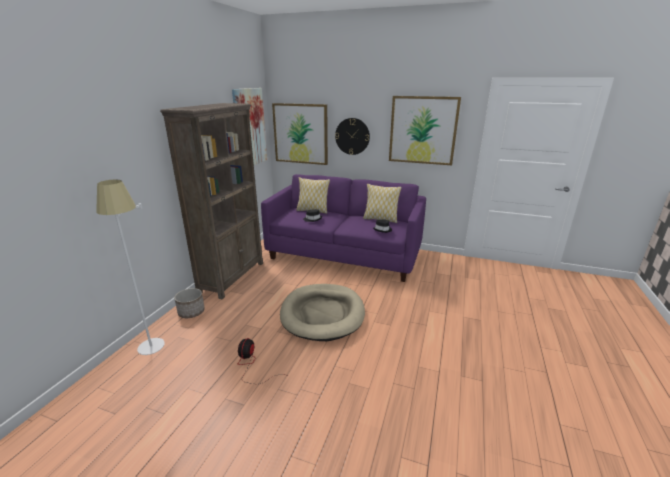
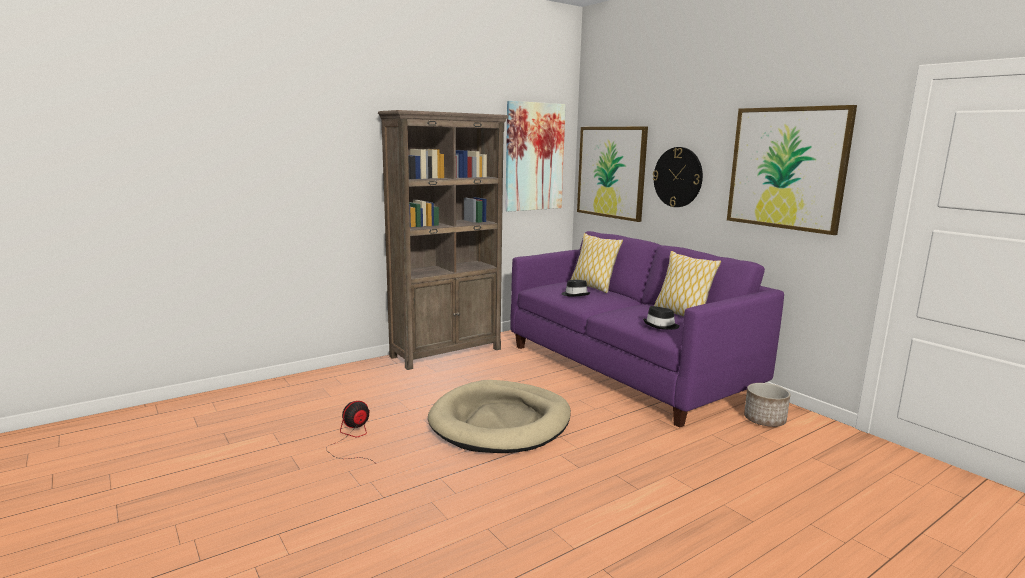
camera: 35 degrees right, 10 degrees down
white floor lamp [96,179,165,355] -> none
planter [174,288,205,318] -> planter moved to [744,383,790,427]

